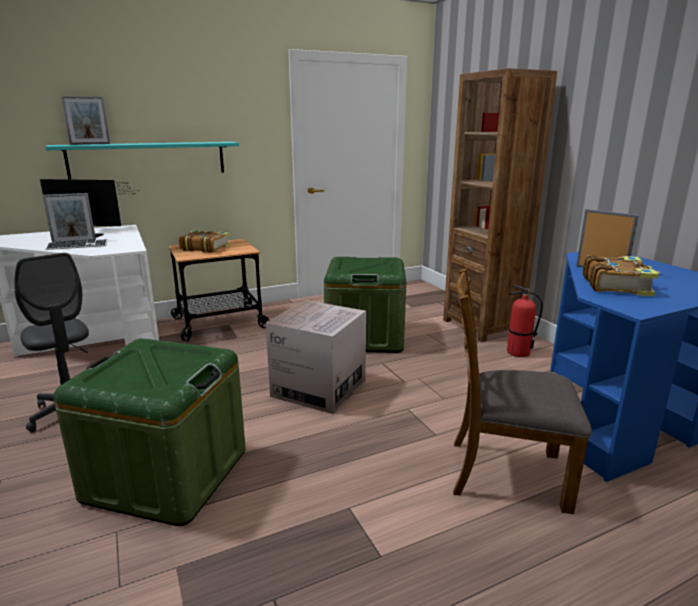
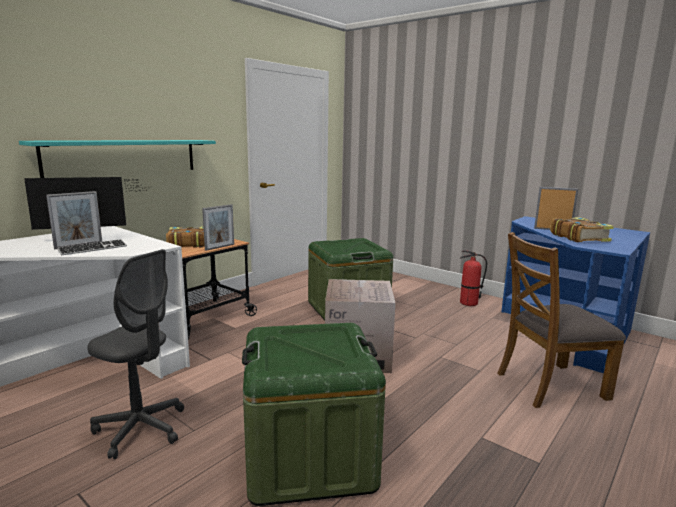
camera: 25 degrees left, 5 degrees down
picture frame [61,96,110,145] -> picture frame moved to [202,204,234,251]
brown bookcase [443,68,557,342] -> none

